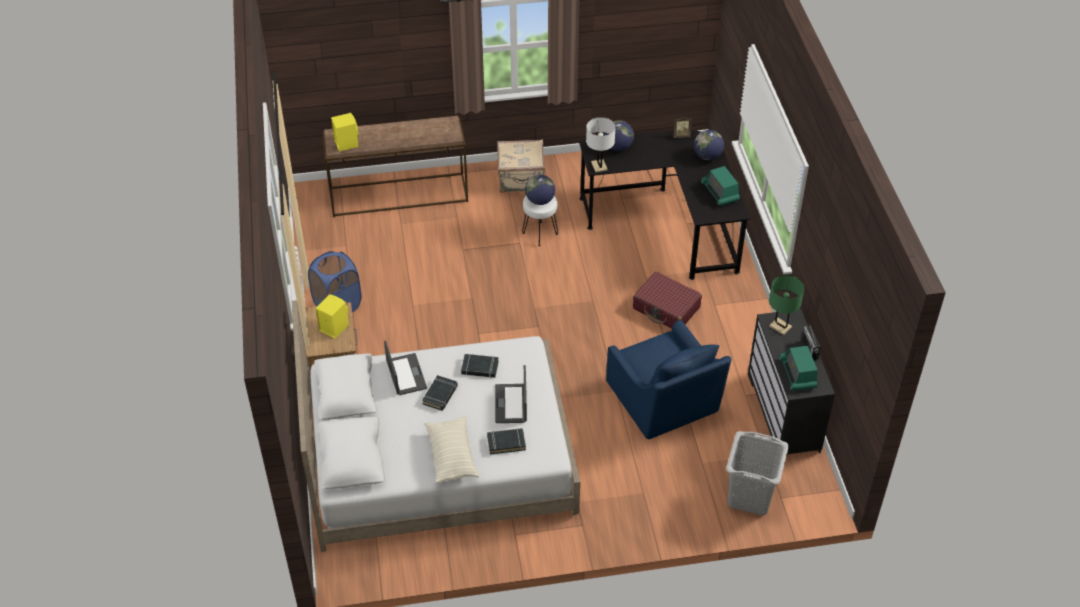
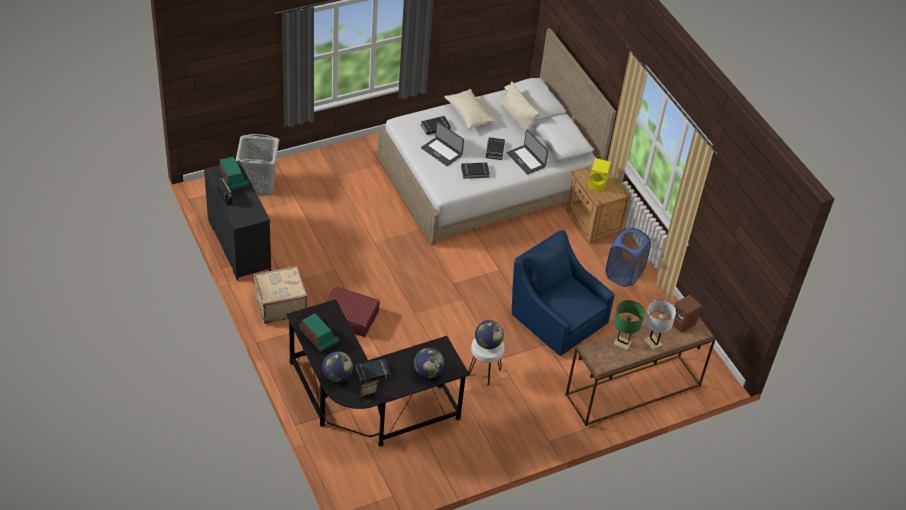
camera: 160 degrees right, 0 degrees up
yellow speaker [331,113,359,151] -> brown speaker [673,295,702,333]
laptop [495,365,527,423] -> laptop turned 150 degrees clockwise [421,121,464,166]
beige suitcase [497,139,545,193] -> beige suitcase moved to [254,266,308,324]
white table lamp [586,117,616,173] -> white table lamp moved to [644,300,676,350]
blue armchair [606,320,732,439] -> blue armchair moved to [512,230,614,356]
green table lamp [769,275,804,335] -> green table lamp moved to [613,300,645,351]
none -> black book [355,359,390,383]
none -> beige pillow [500,82,540,134]

